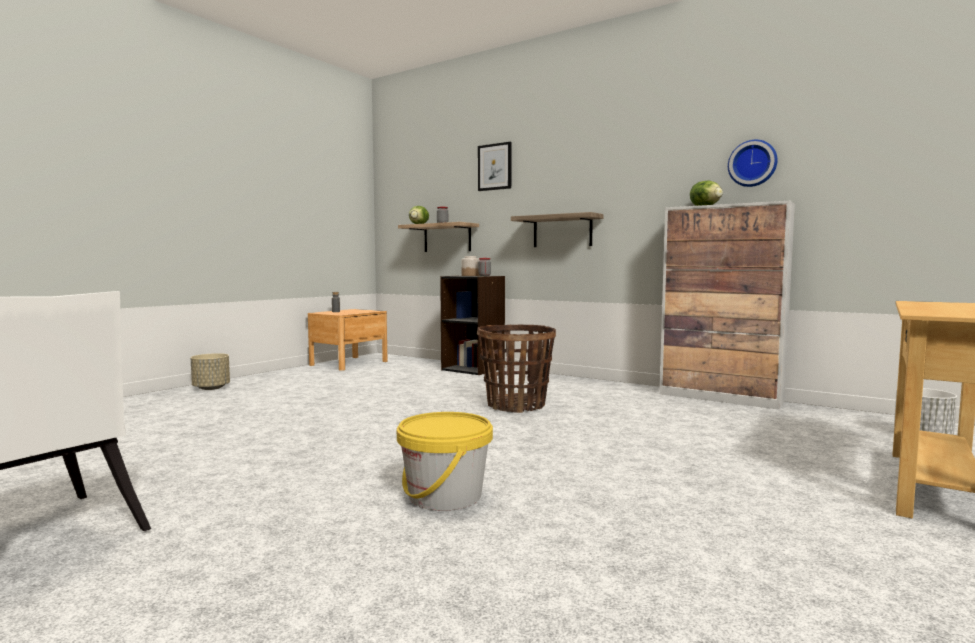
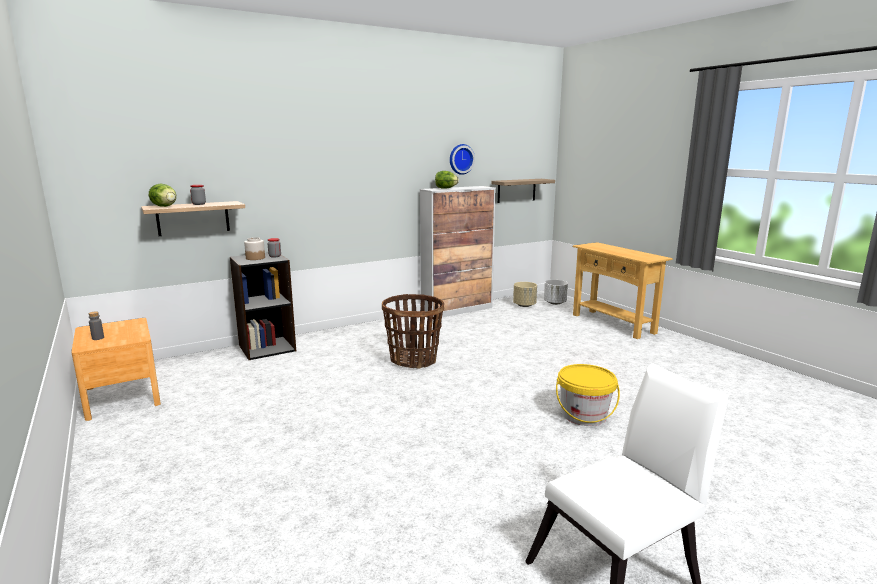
camera: 65 degrees left, 10 degrees up
beige planter [191,353,230,390] -> beige planter moved to [513,282,537,307]
picture [478,142,512,191] -> none
shelf [511,212,604,247] -> shelf moved to [491,179,555,203]

